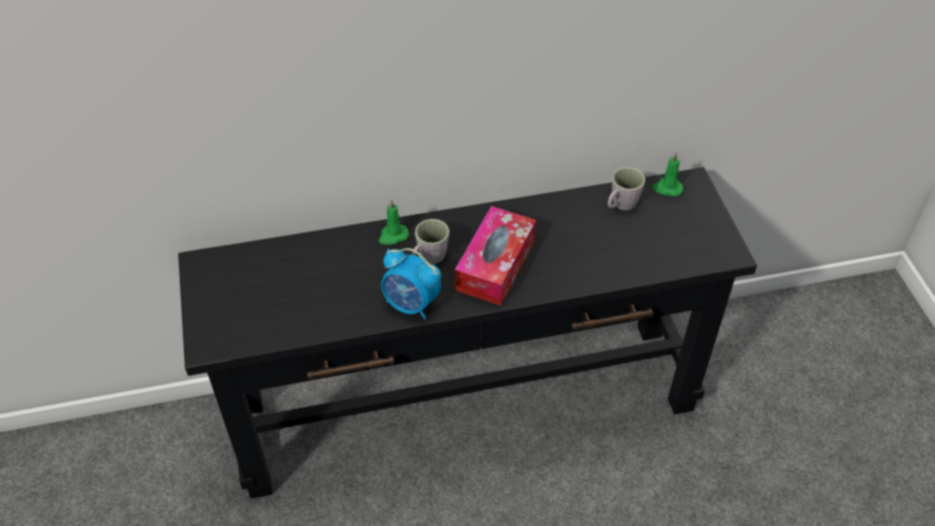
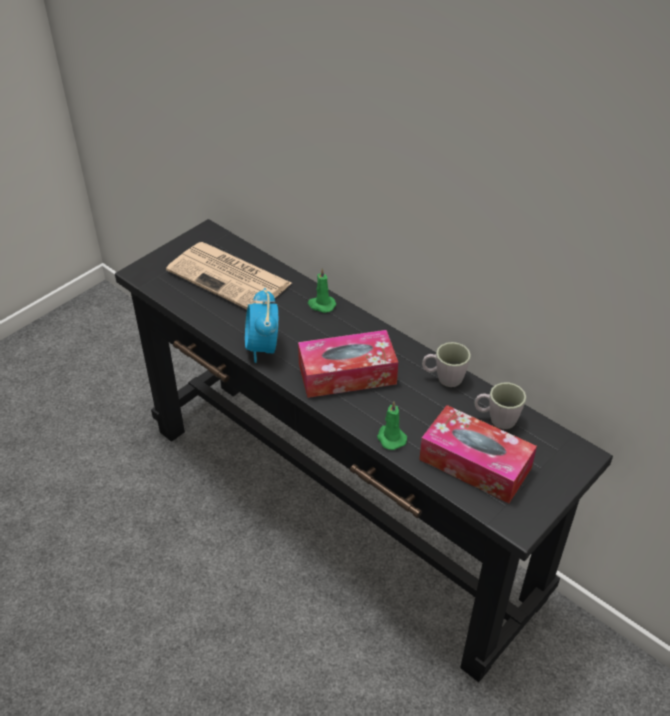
camera: 55 degrees right, 5 degrees down
grey mug [412,219,449,264] -> grey mug moved to [422,342,471,387]
green candle [652,153,683,196] -> green candle moved to [377,402,407,450]
none -> newspaper [166,242,292,309]
none -> tissue box [419,405,537,503]

